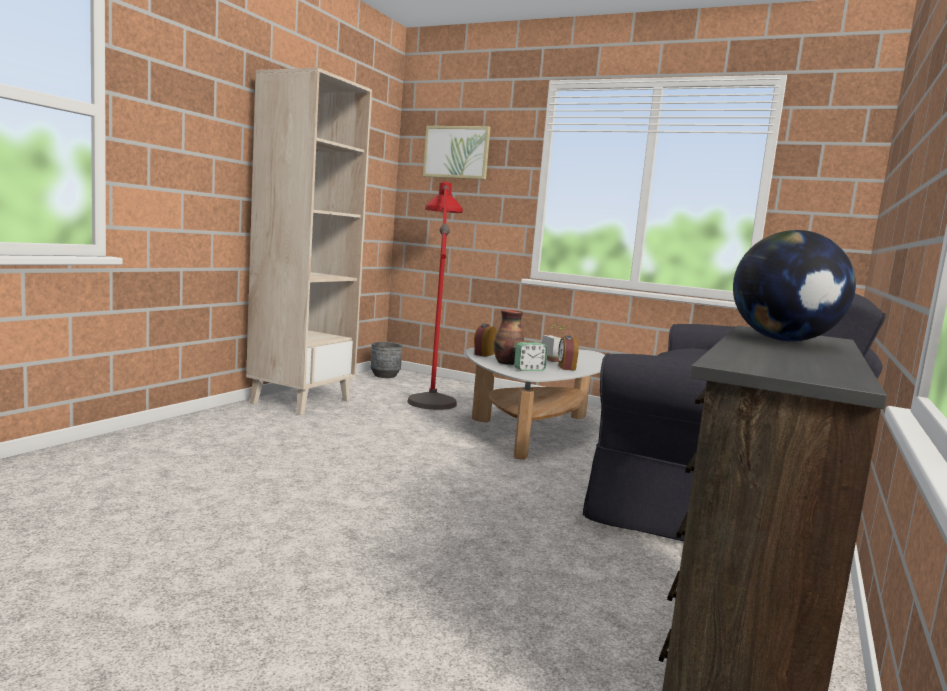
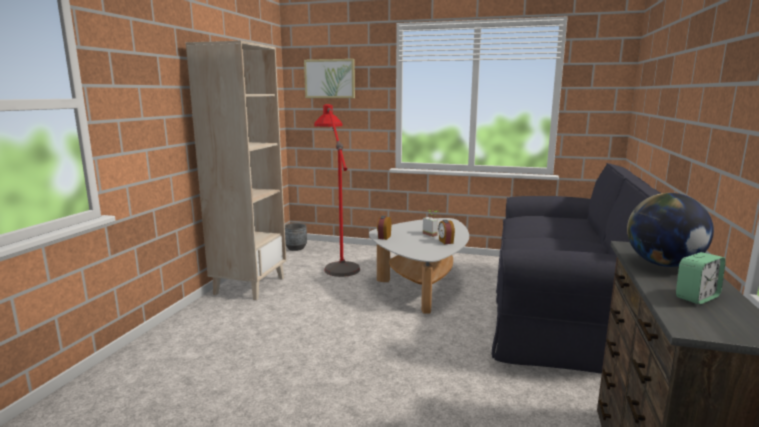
camera: 10 degrees left, 5 degrees up
vase [494,309,524,365] -> none
alarm clock [514,342,548,371] -> alarm clock moved to [676,252,726,304]

